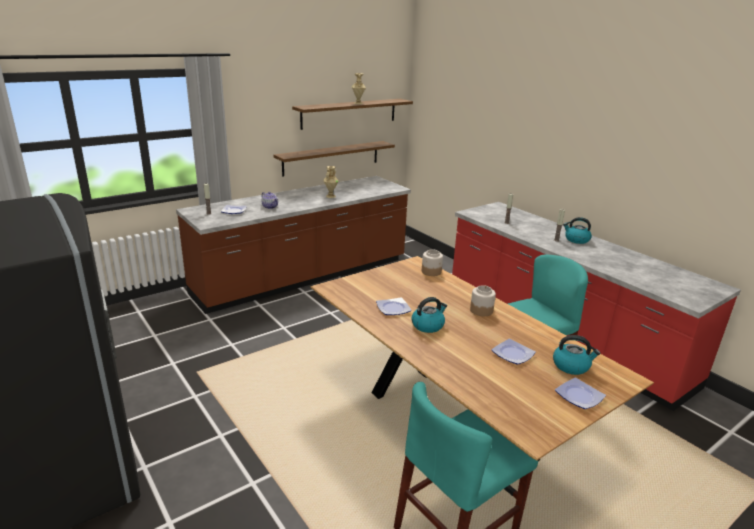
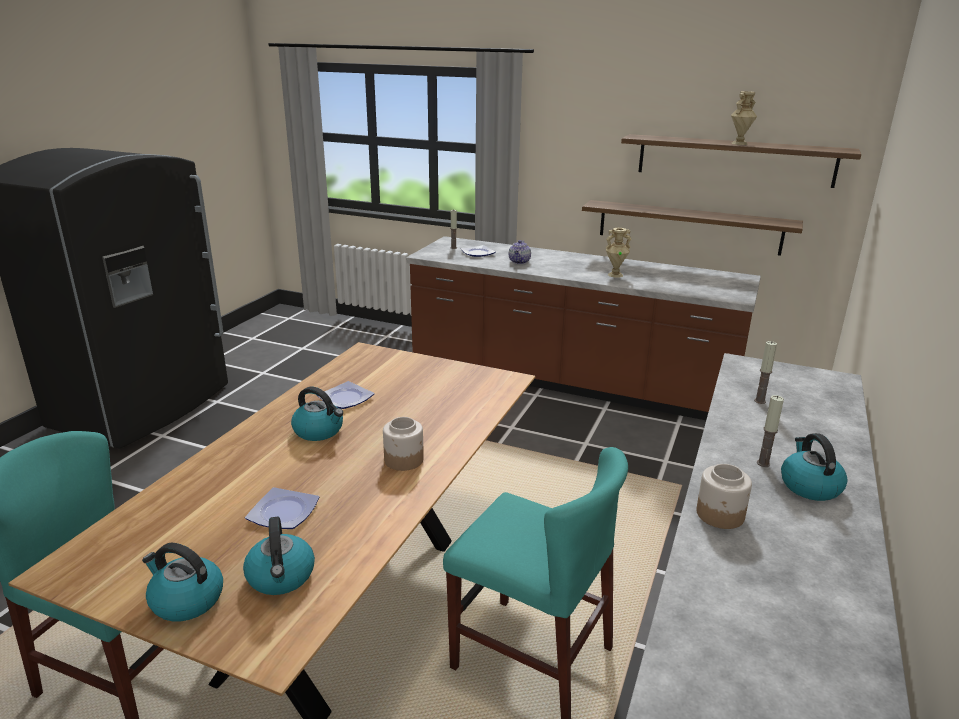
camera: 60 degrees right, 0 degrees up
jar [422,249,443,276] -> jar moved to [696,464,752,529]
plate [555,378,606,409] -> kettle [142,543,223,621]

